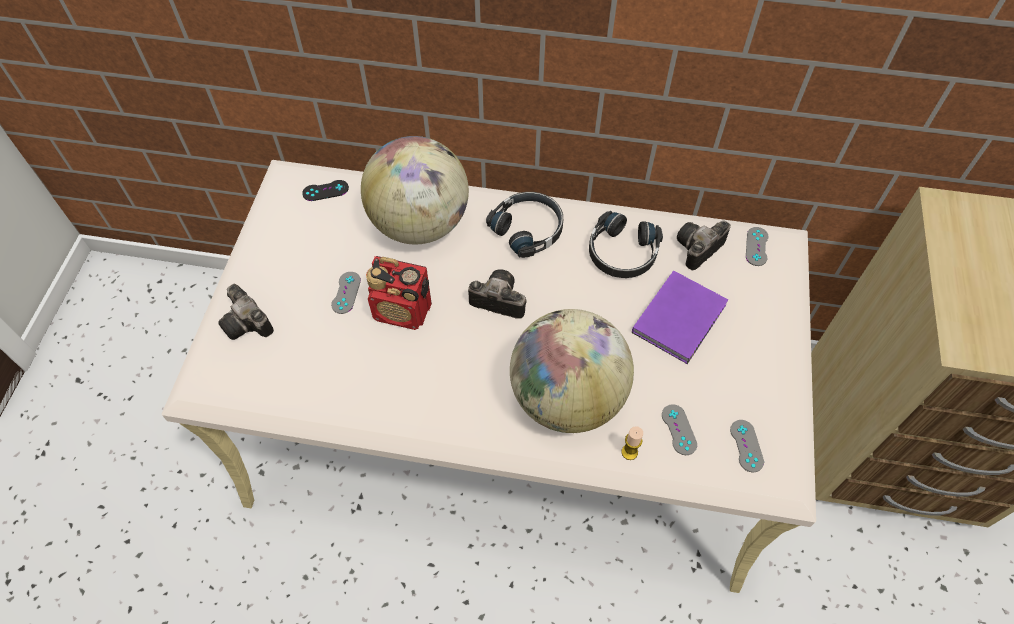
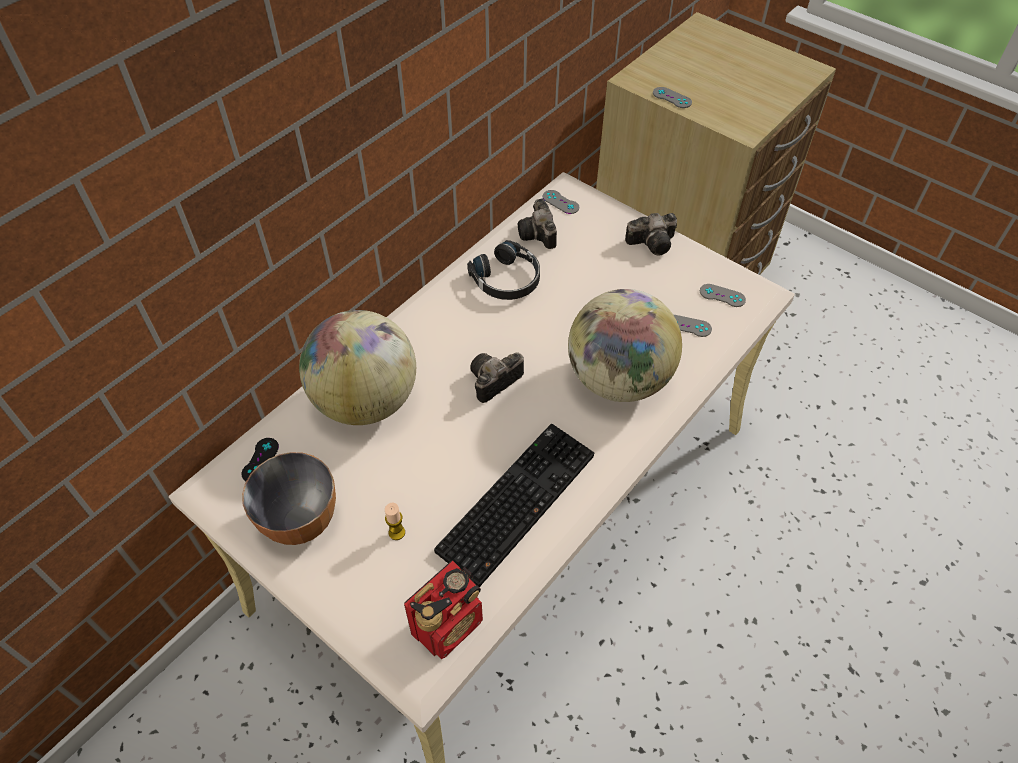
camera: 60 degrees left, 5 degrees down
camera [218,284,274,340] -> camera moved to [625,213,677,255]
grey game controller [331,272,361,314] -> grey game controller moved to [653,87,692,108]
radio [366,256,432,330] -> radio moved to [404,561,483,659]
black headphones [486,192,563,258] -> none
candle [621,426,643,460] -> candle moved to [385,503,405,540]
purple book [632,271,728,364] -> none
none -> bowl [242,452,336,545]
none -> keyboard [434,424,594,587]

